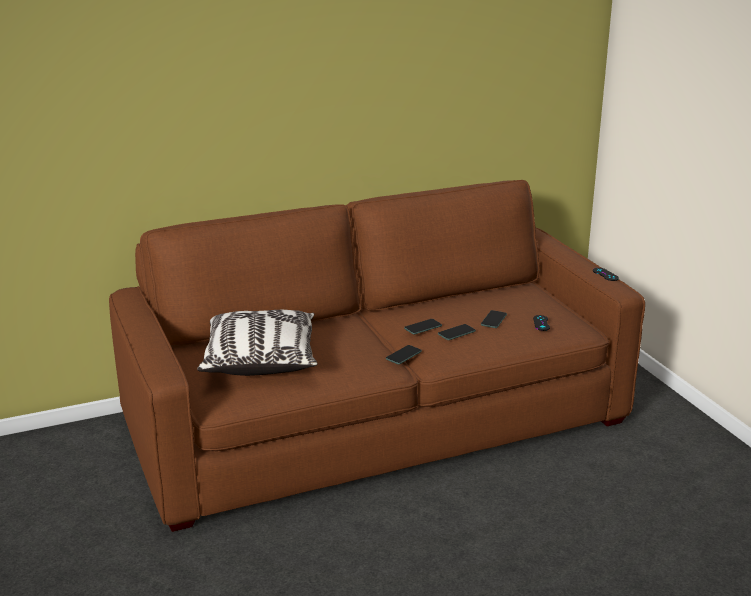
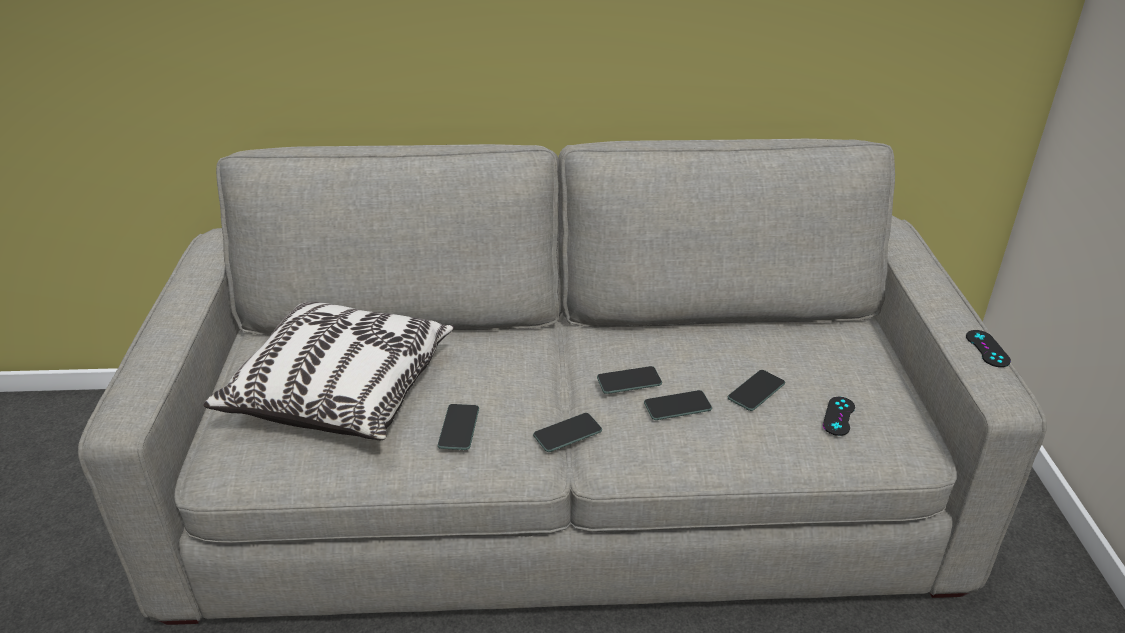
camera: 20 degrees right, 10 degrees up
brown sofa [109,180,645,532] -> grey sofa [78,139,1047,625]
none -> phone [438,404,479,450]

